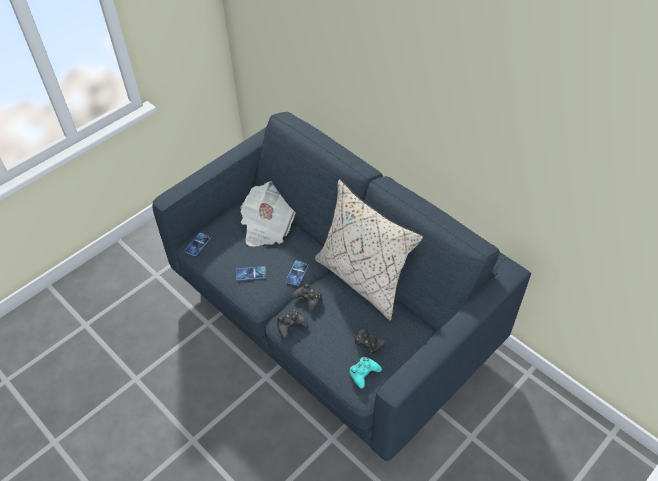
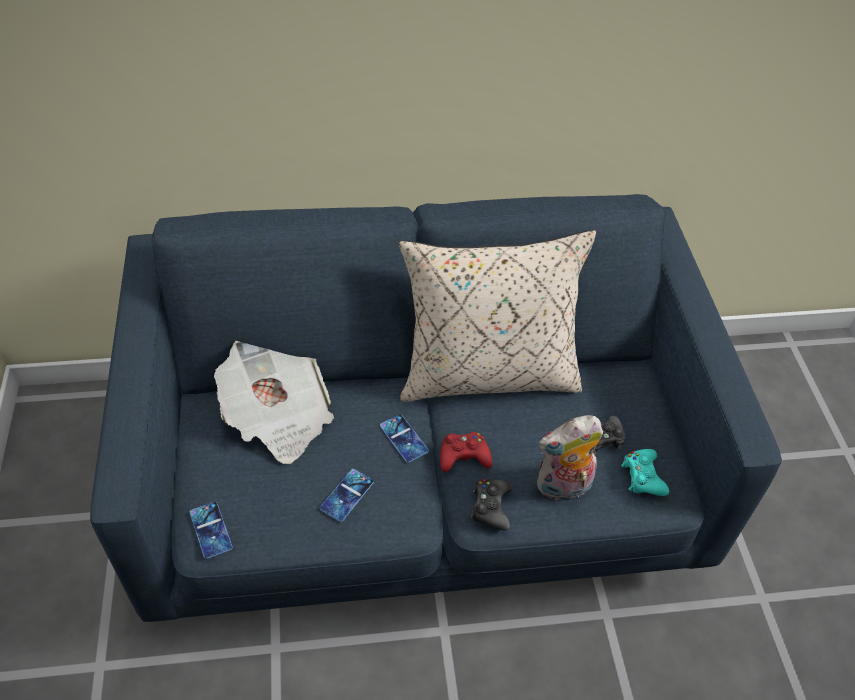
camera: 55 degrees left, 0 degrees up
black game controller [292,284,322,312] -> red game controller [440,432,492,472]
none -> plush toy [537,415,603,500]

